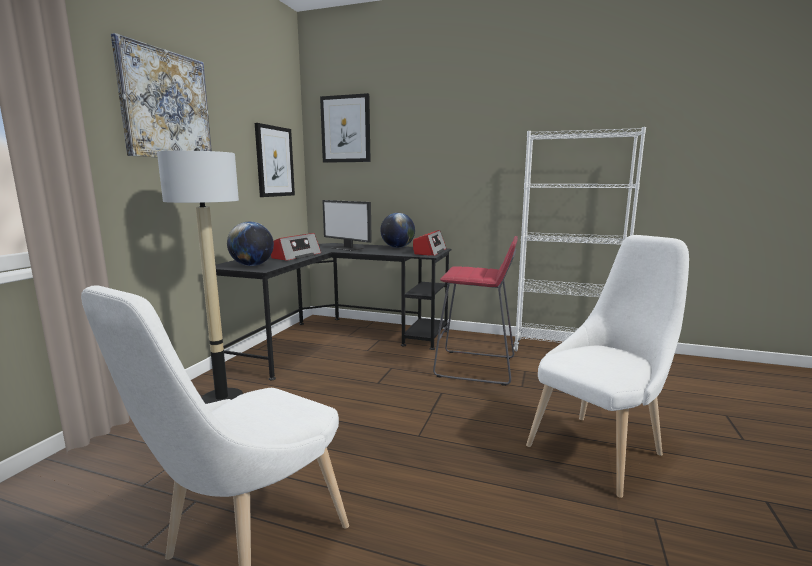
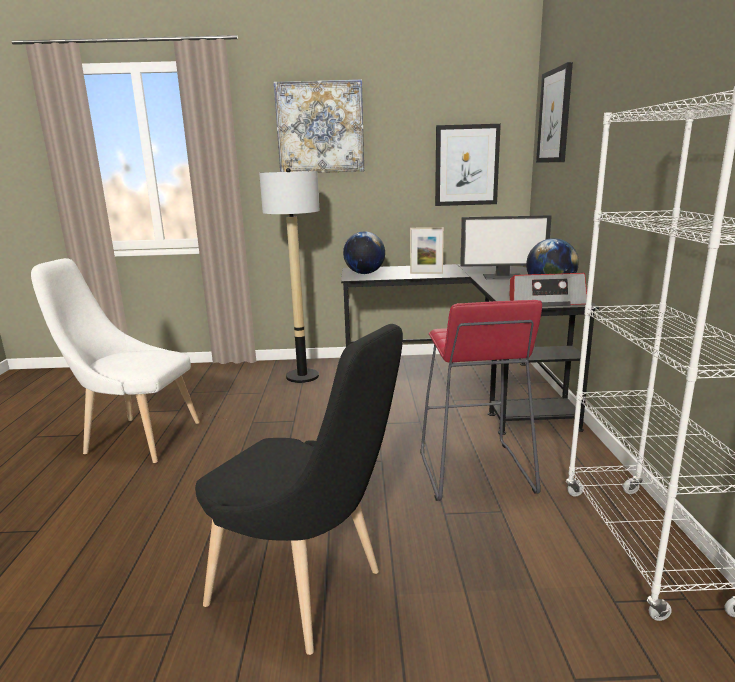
camera: 70 degrees right, 5 degrees up
radio [271,233,321,261] -> picture frame [410,227,444,274]
monitor [322,200,372,251] -> monitor turned 105 degrees counterclockwise [460,215,552,279]
white chair [526,235,689,498] -> black chair [195,324,403,655]

